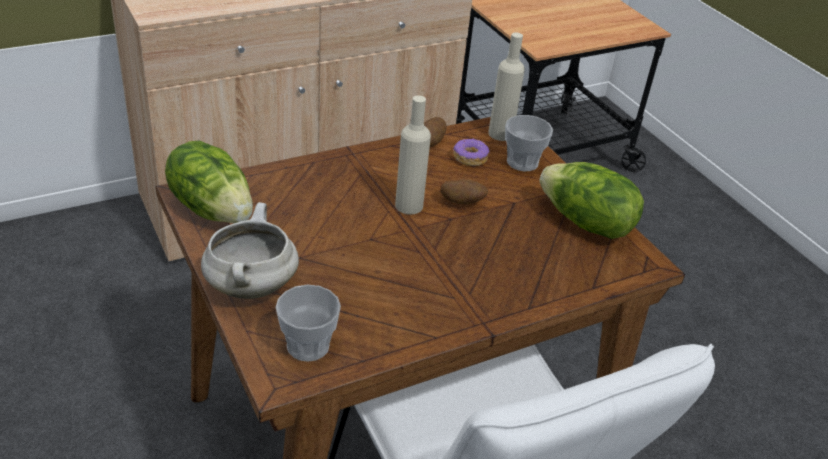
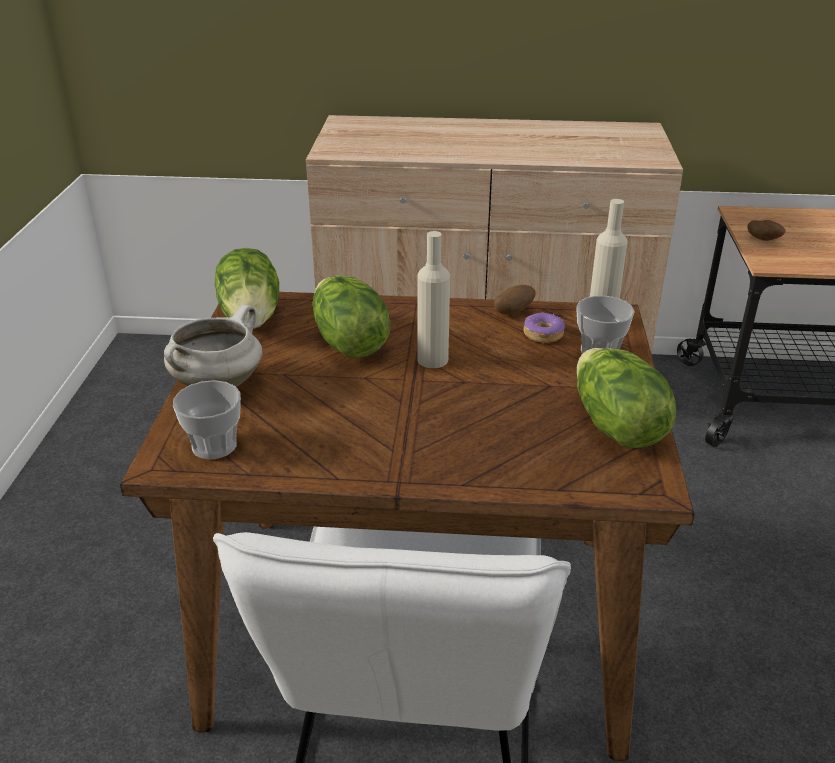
camera: 35 degrees right, 5 degrees down
potato [440,179,488,204] -> potato moved to [747,220,785,241]
none -> lettuce [313,276,390,358]

